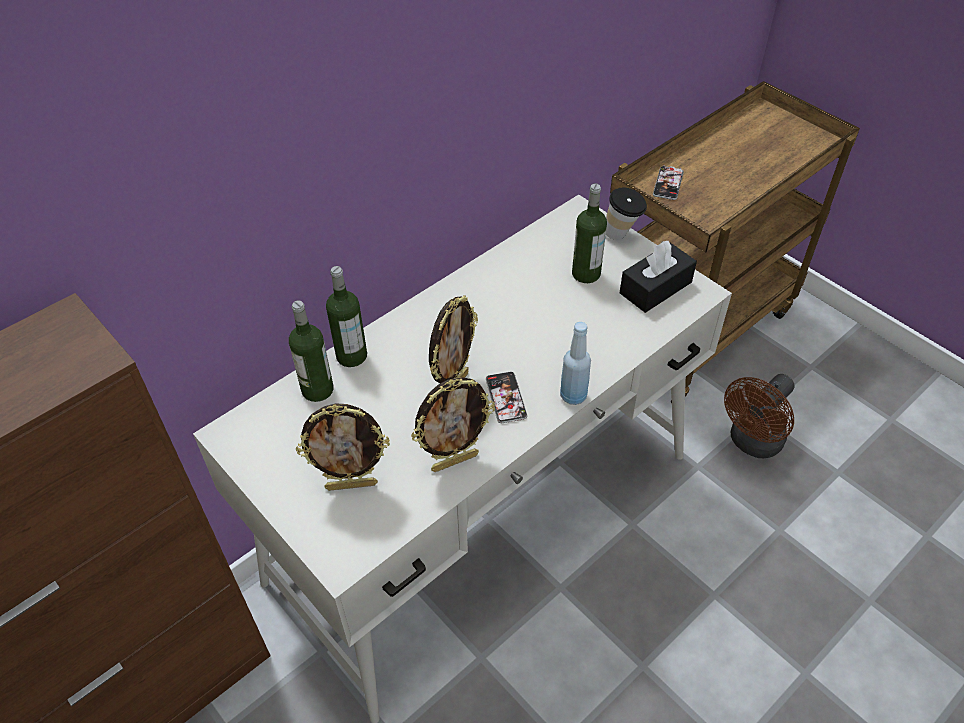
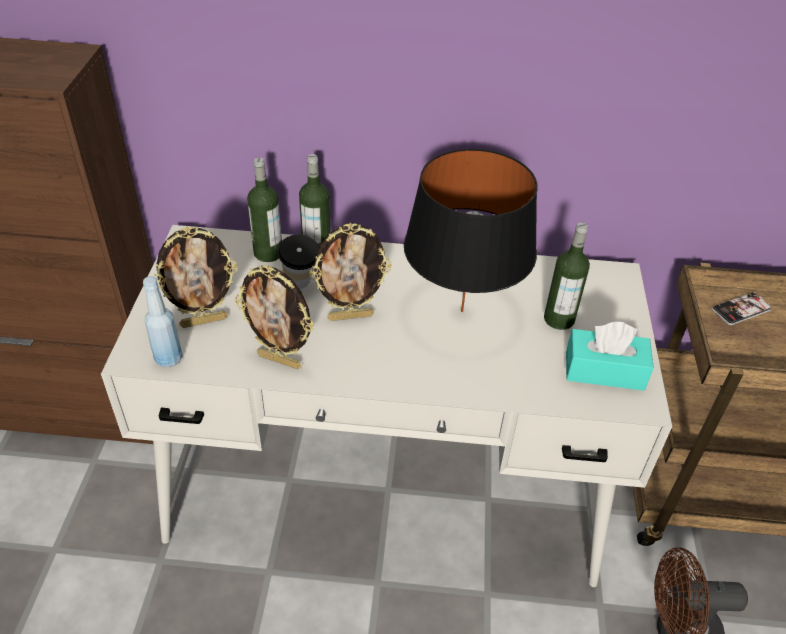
camera: 45 degrees right, 5 degrees down
picture frame [296,404,390,491] -> picture frame turned 60 degrees counterclockwise [154,226,238,328]
phone [486,372,527,423] -> none
blue bottle [560,322,591,405] -> blue bottle moved to [143,276,183,367]
cup [606,187,647,240] -> cup moved to [277,235,319,289]
black tissue box [620,241,697,313] -> turquoise tissue box [566,322,654,391]
none -> black table lamp [404,149,537,312]

